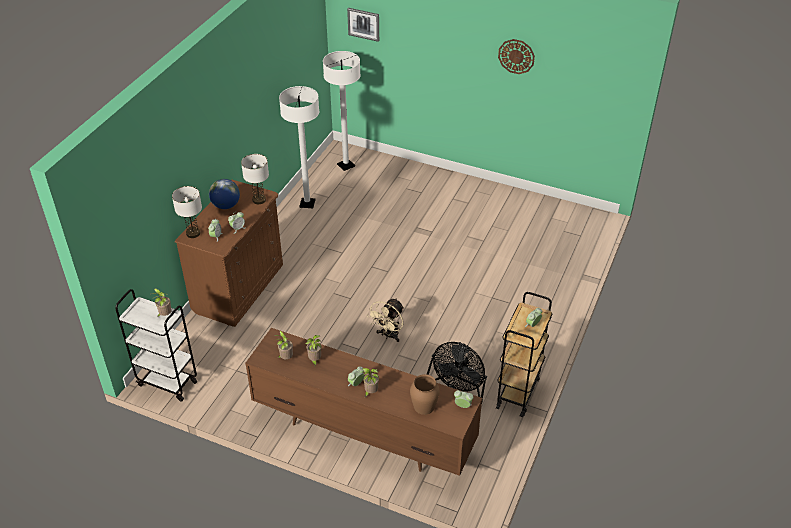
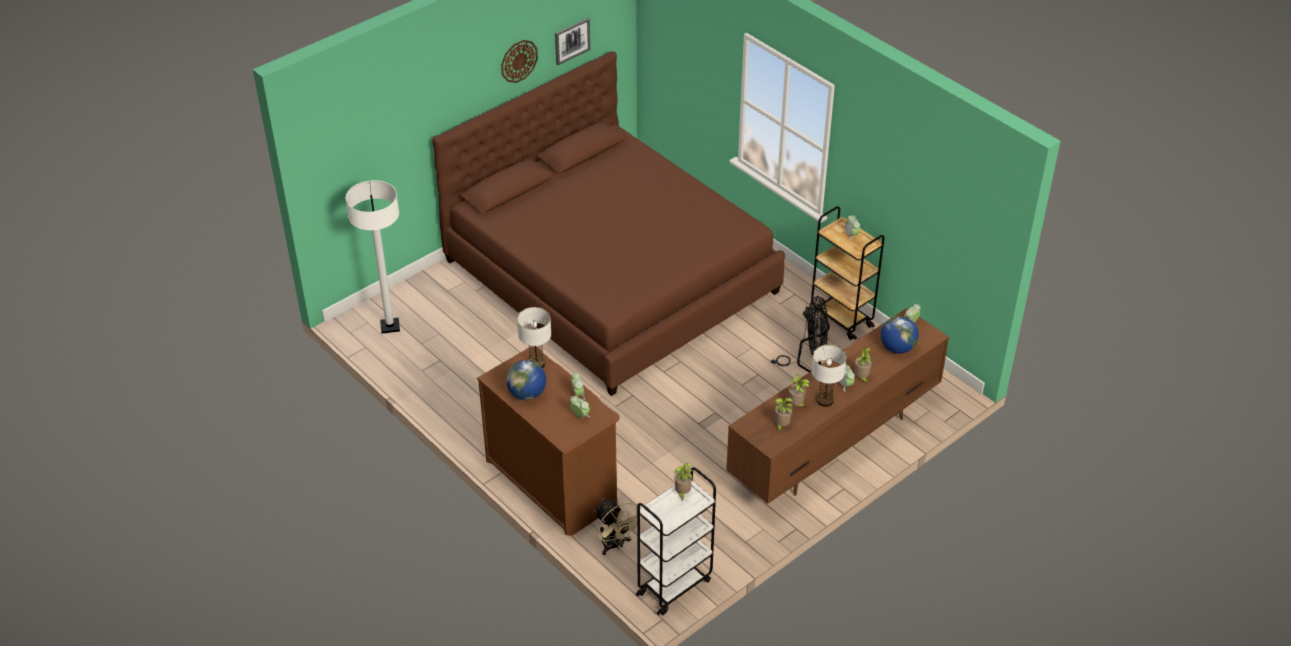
camera: 65 degrees left, 0 degrees up
table lamp [172,186,202,238] -> table lamp moved to [812,345,846,407]
white floor lamp [279,86,319,208] -> none
picture [347,8,379,42] -> picture moved to [555,18,590,65]
beige fan [368,298,404,342] -> beige fan moved to [594,499,643,555]
brown vase [410,374,440,415] -> globe [881,316,919,354]
black fan [427,342,487,401] -> black fan turned 45 degrees counterclockwise [770,296,830,372]
none -> brown bed [432,51,785,396]

